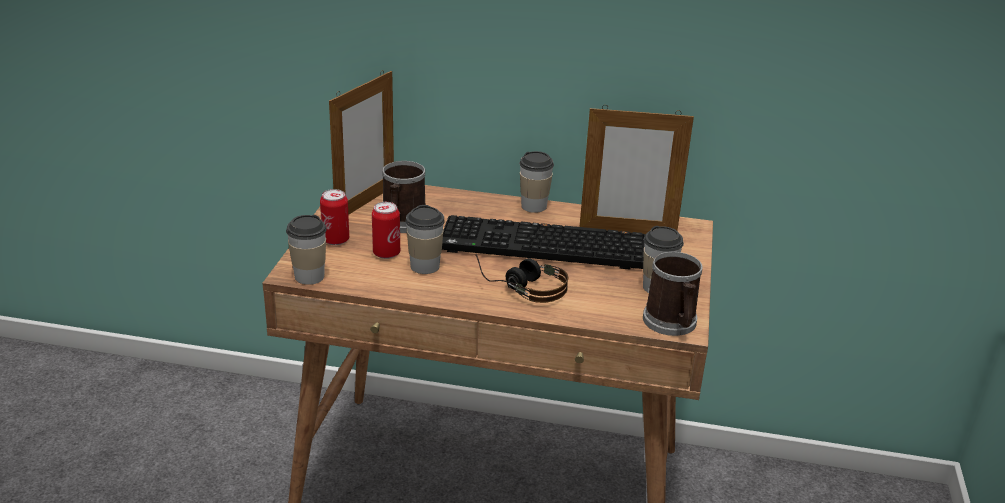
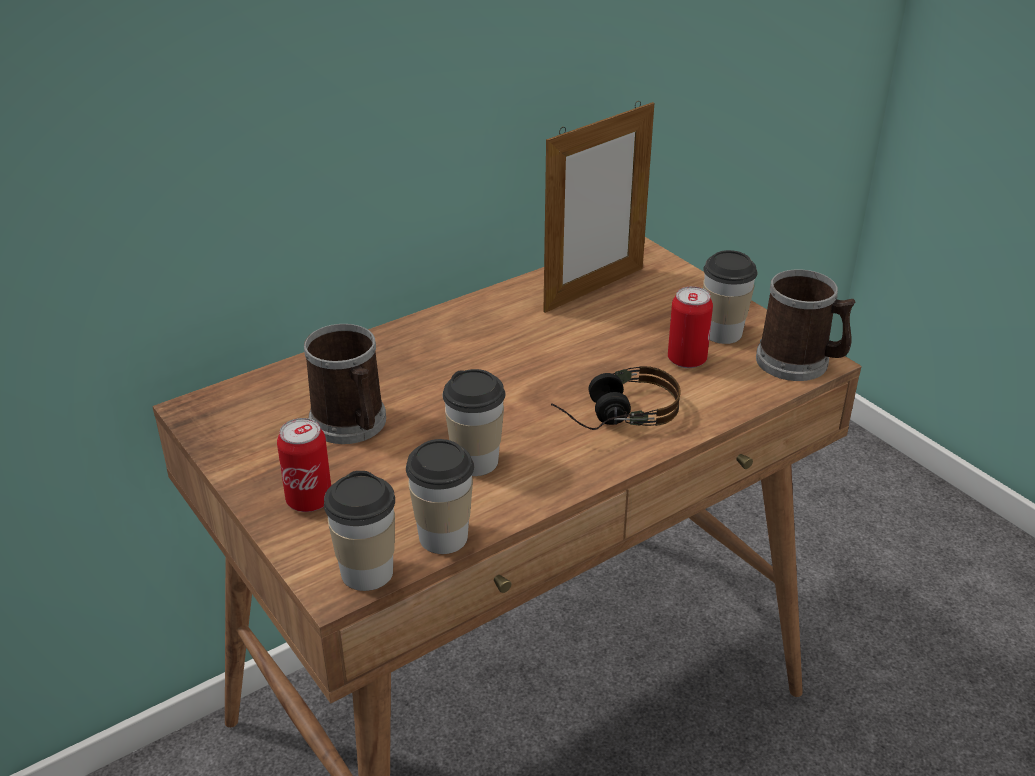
camera: 45 degrees left, 5 degrees up
picture frame [329,70,394,215] -> none
can [372,202,400,259] -> can moved to [668,286,713,368]
keyboard [442,215,646,270] -> none
cup [519,151,554,213] -> cup moved to [406,439,474,554]

